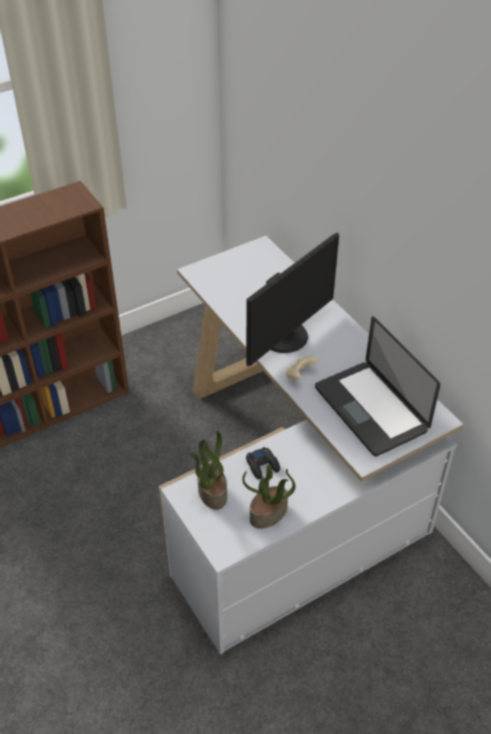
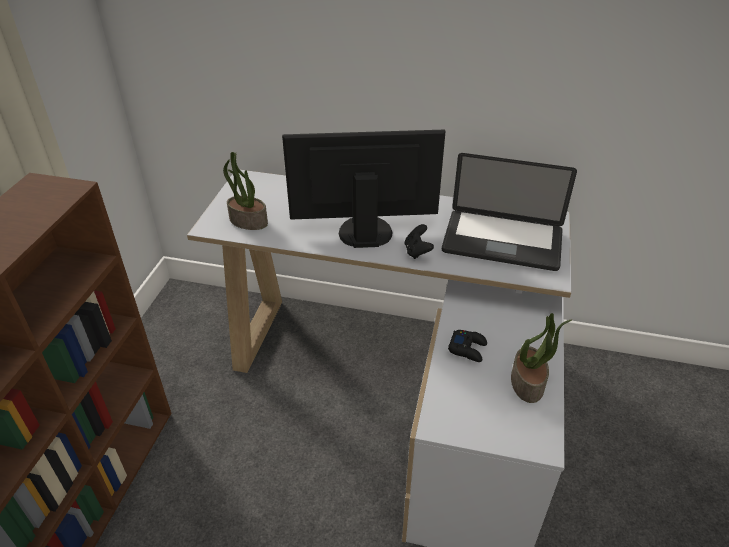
camera: 45 degrees left, 5 degrees down
potted plant [188,431,227,510] -> potted plant moved to [223,152,268,230]
monitor [246,233,339,366] -> monitor turned 90 degrees counterclockwise [282,130,446,248]
beige game controller [286,356,318,380] -> black game controller [405,224,434,259]

